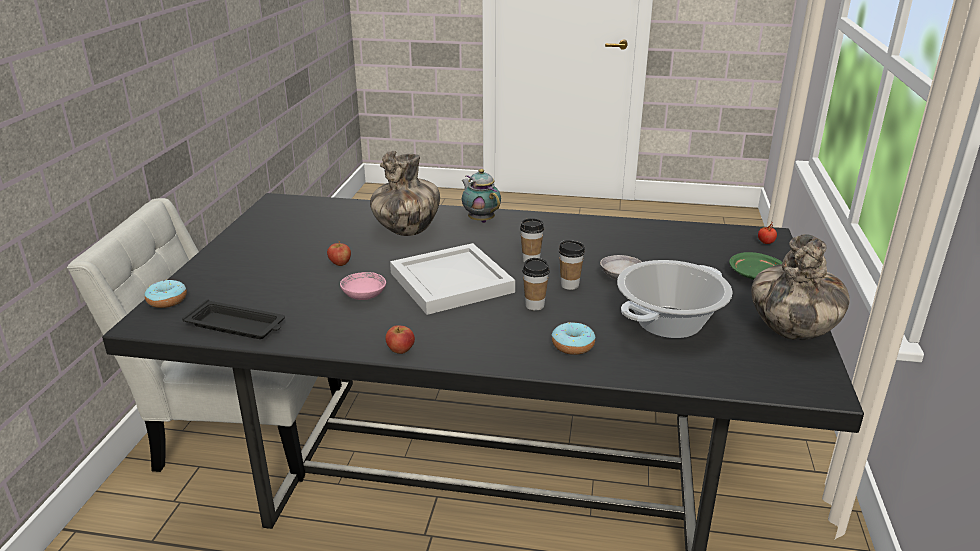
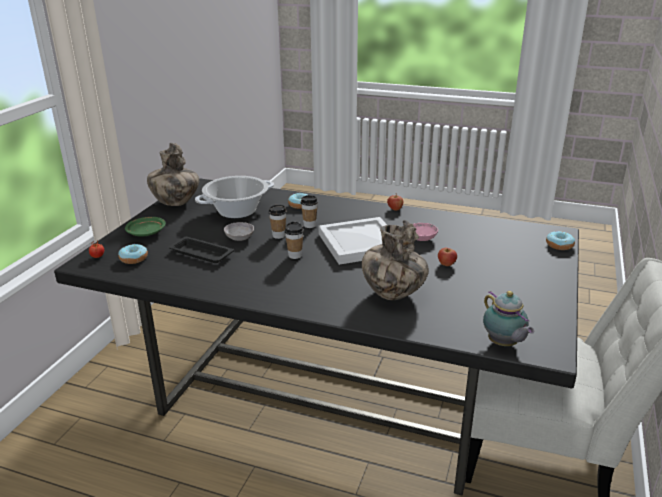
camera: 170 degrees left, 0 degrees up
black tray [182,300,285,339] -> black tray moved to [169,237,234,263]
teapot [461,169,501,223] -> teapot moved to [483,291,534,346]
none -> donut [118,244,148,264]

